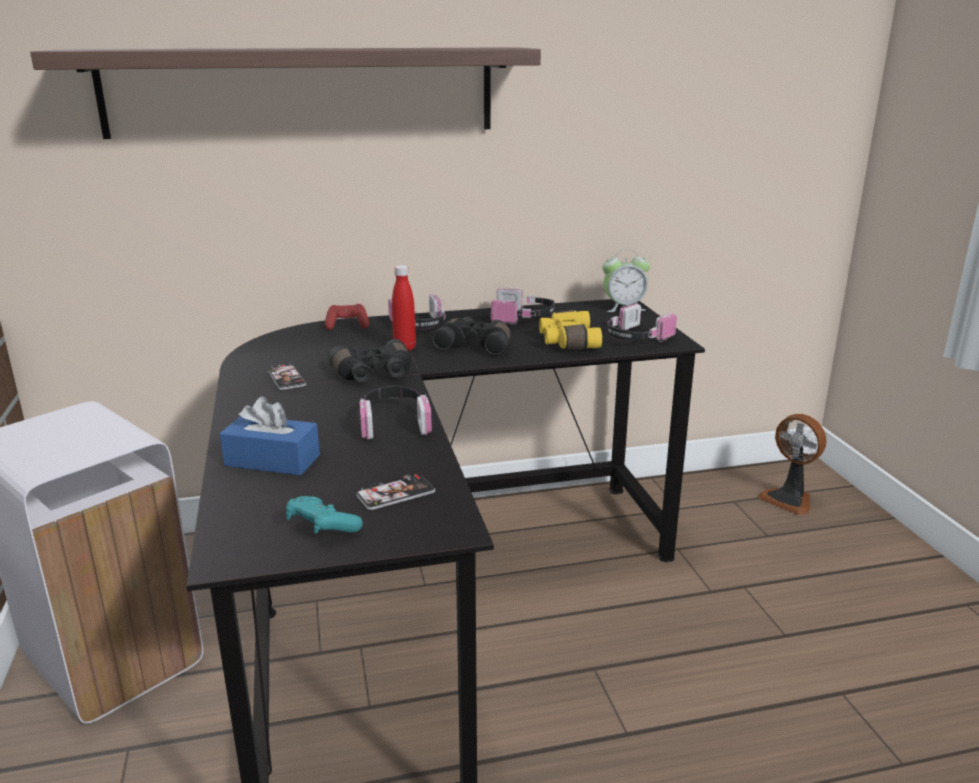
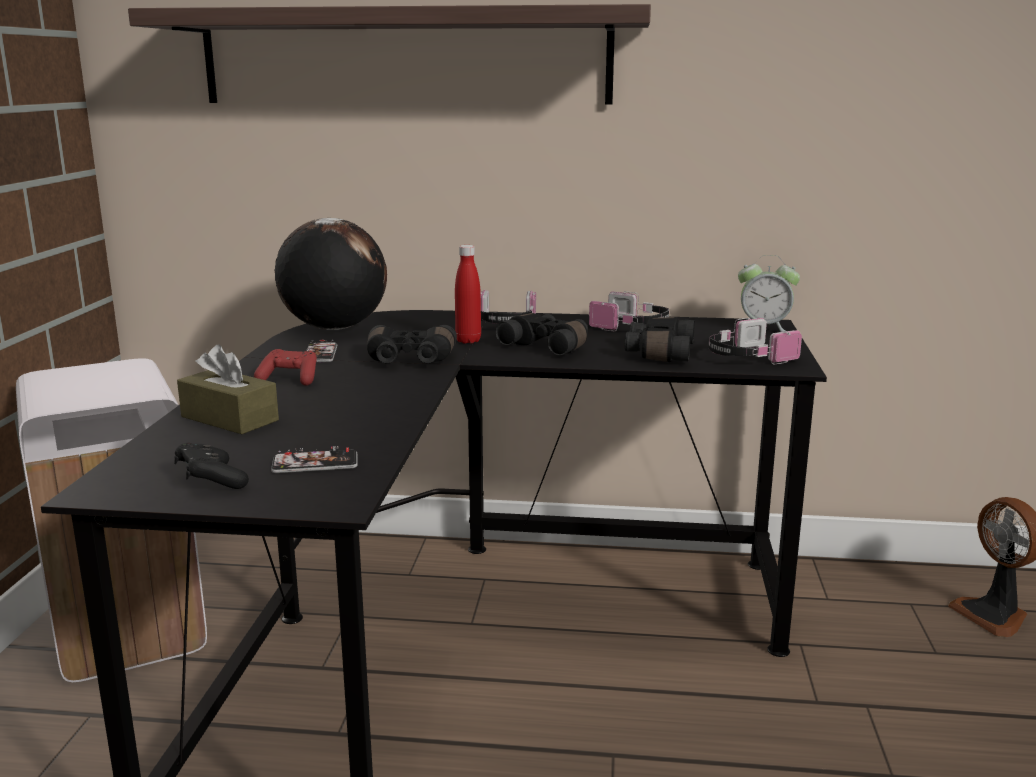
camera: 20 degrees right, 5 degrees down
blue tissue box [220,396,320,476] -> brown tissue box [177,344,279,434]
turquoise game controller [286,496,363,534] -> black game controller [174,443,249,489]
red game controller [325,304,369,330] -> red game controller moved to [254,349,317,386]
headphones [359,385,432,440] -> none
yellow binoculars [539,310,602,350] -> black binoculars [625,317,695,362]
none -> globe [274,218,387,330]

